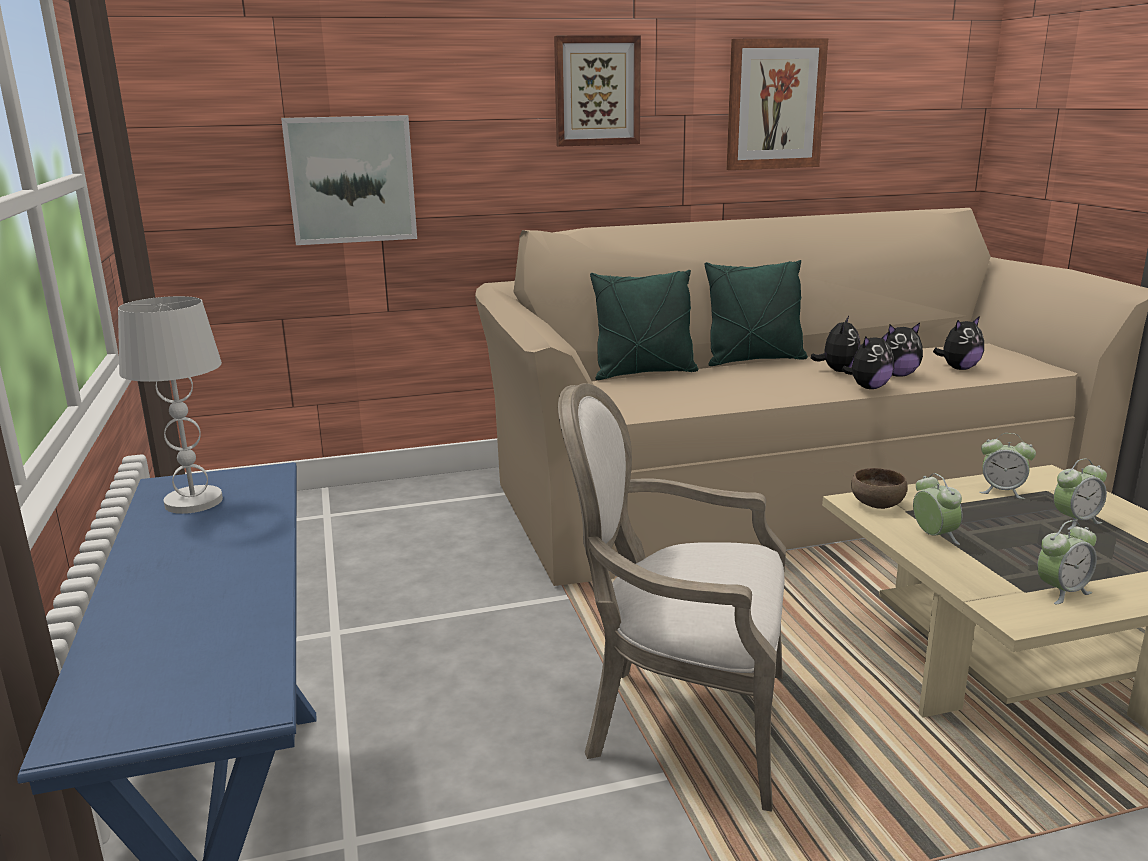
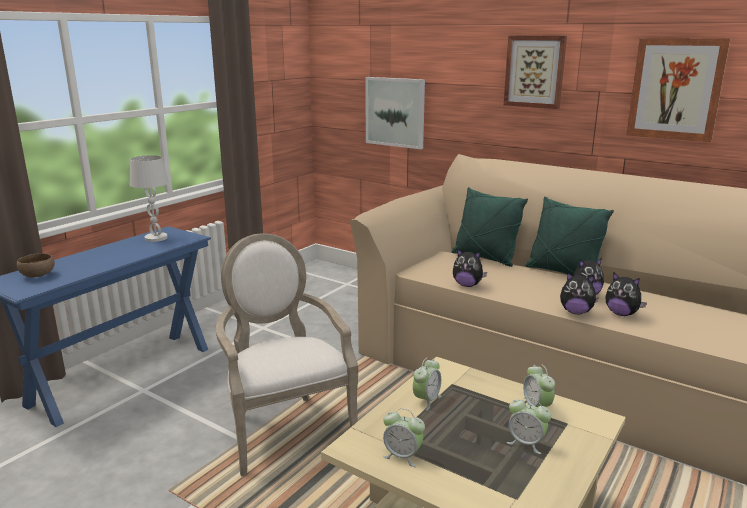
camera: 50 degrees right, 0 degrees up
brown bowl [851,468,908,509] -> brown bowl moved to [17,253,55,278]
plush toy [933,316,984,370] -> plush toy moved to [453,248,487,287]

